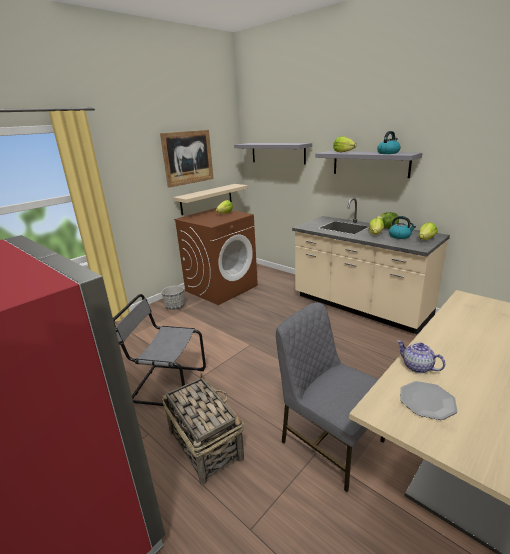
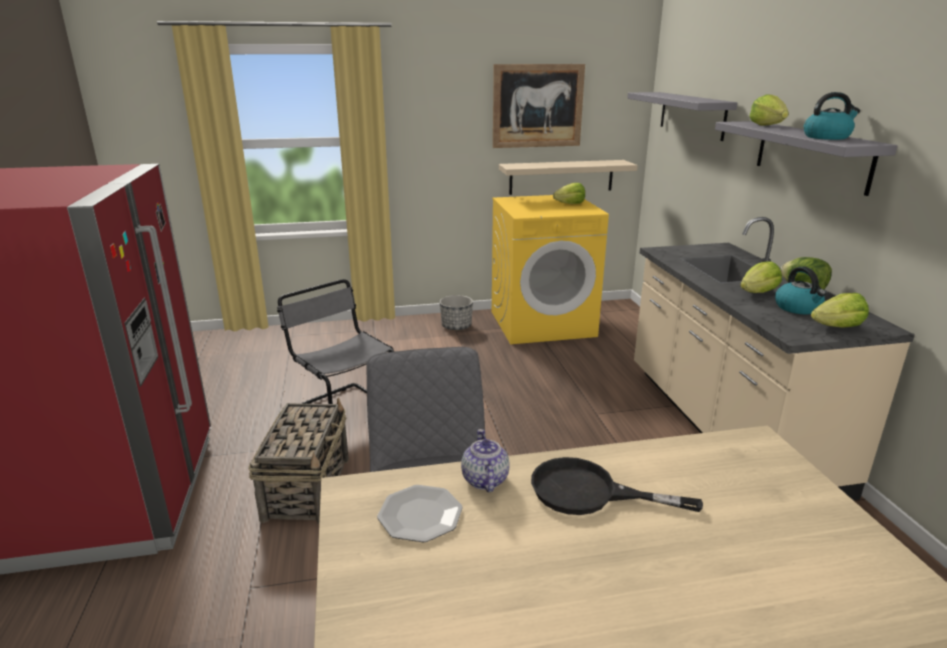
camera: 35 degrees right, 0 degrees up
brown washing machine [174,208,258,305] -> yellow washing machine [492,195,609,344]
none -> black frying pan [531,457,703,515]

